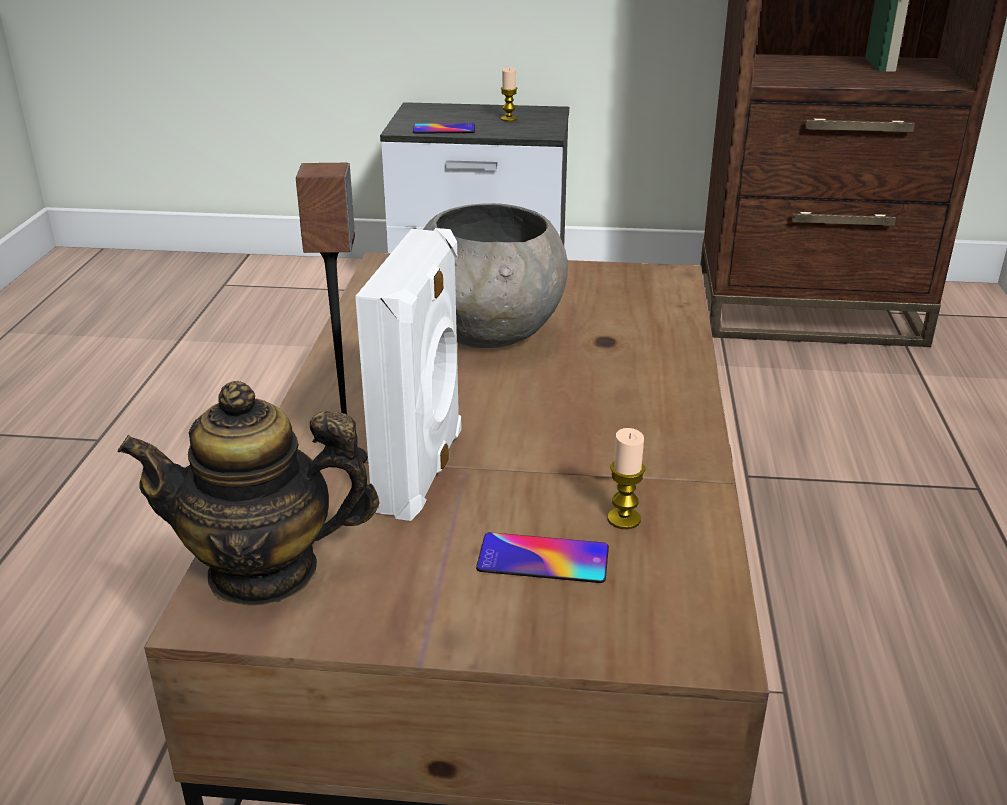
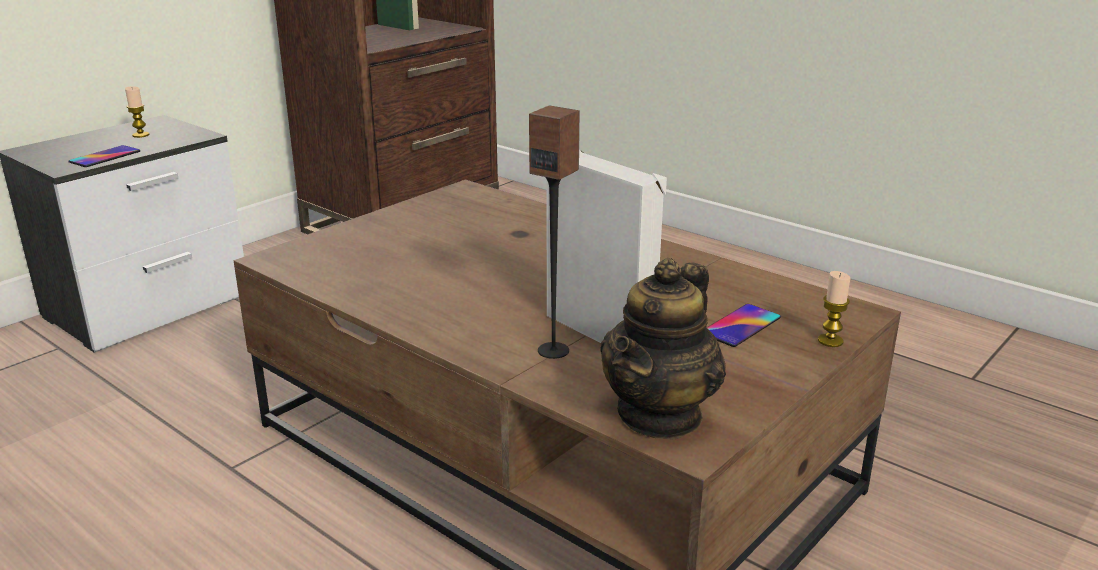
camera: 55 degrees left, 5 degrees down
grey bowl [423,203,568,348] -> none
candle [607,428,645,529] -> candle moved to [818,271,850,347]

